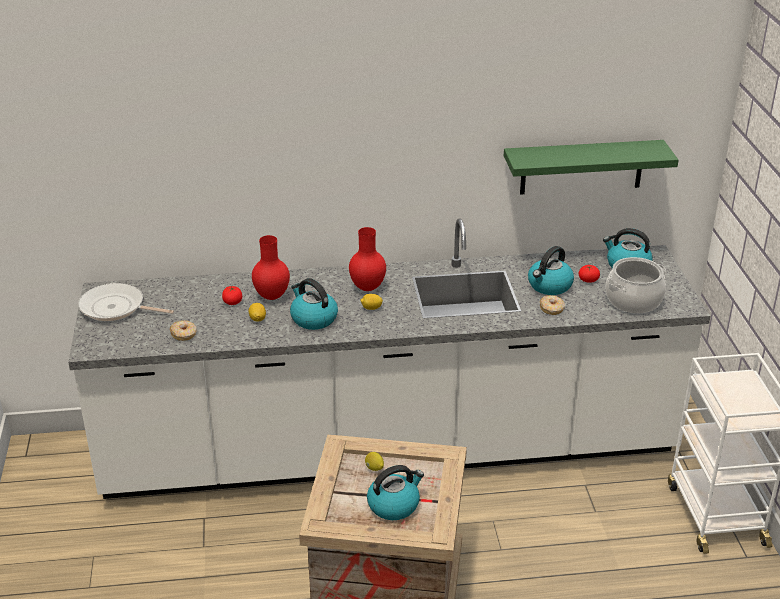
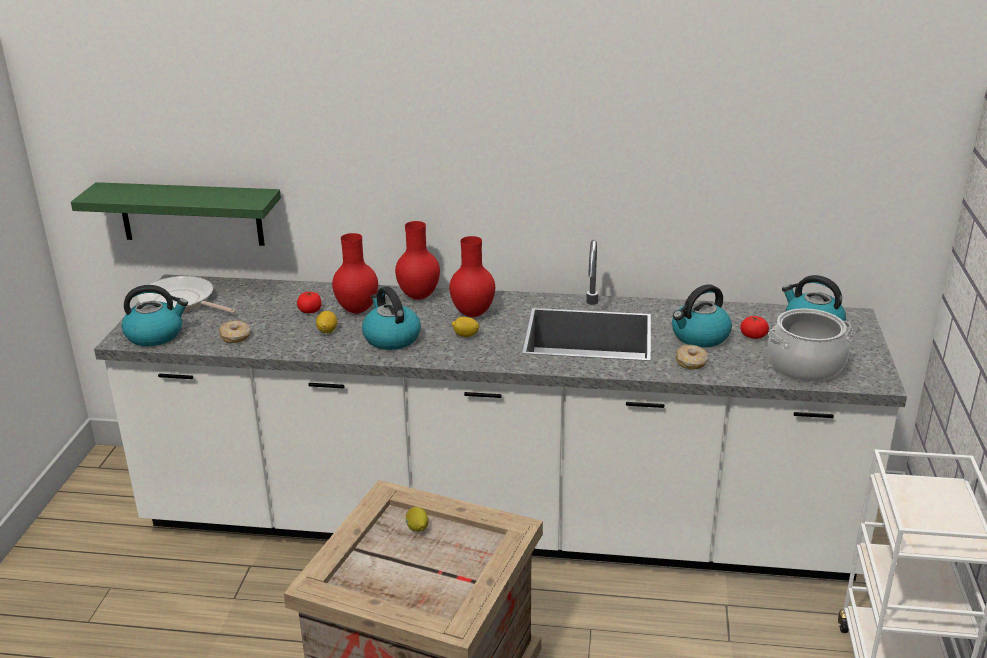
camera: 15 degrees right, 5 degrees down
kettle [367,465,424,520] -> kettle moved to [122,285,188,346]
green shelf [504,140,679,195] -> green shelf moved to [71,182,281,246]
none -> red vase [395,221,440,300]

